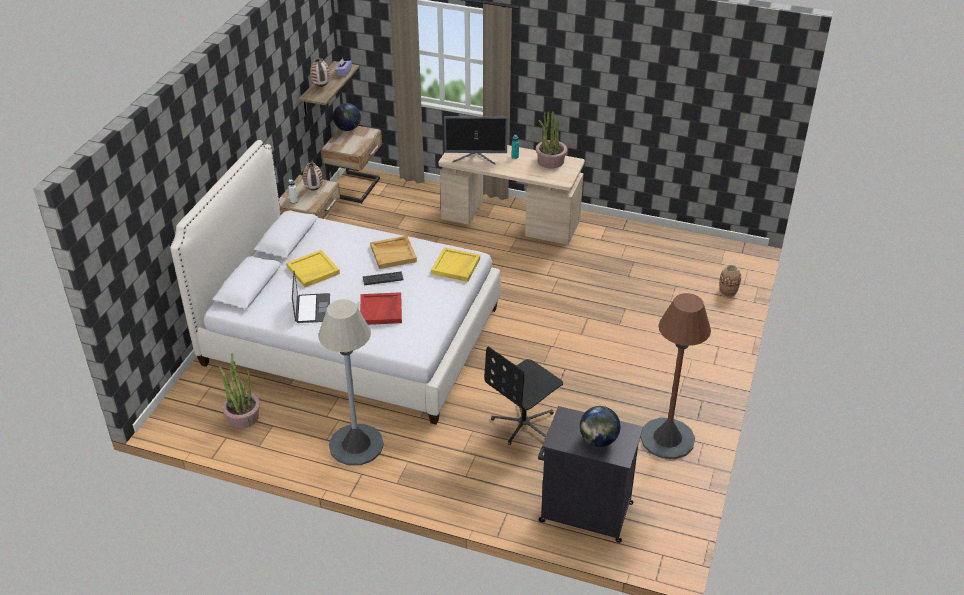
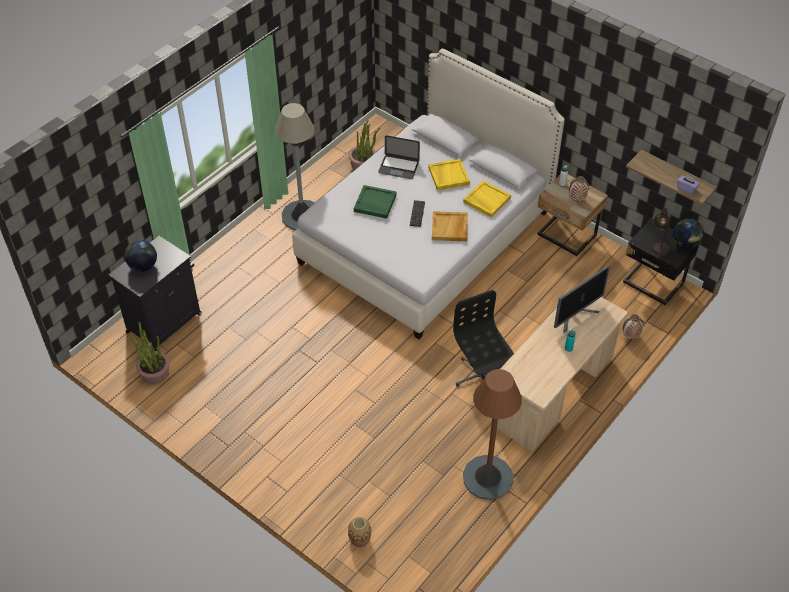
camera: 110 degrees right, 10 degrees up
vase [310,58,330,87] -> vase moved to [622,314,644,339]
beige nightstand [322,126,382,204] -> black nightstand [623,218,699,305]
red tray [360,292,402,325] -> green tray [354,185,397,219]
yellow tray [431,247,480,282] -> yellow tray moved to [463,180,511,218]
monitor [444,116,508,165] -> monitor turned 150 degrees counterclockwise [554,265,610,333]
black office chair [485,347,563,445] -> black office chair moved to [453,290,514,386]
potted plant [536,111,567,168] -> potted plant moved to [132,322,170,384]
brown floor lamp [640,293,711,459] -> brown floor lamp moved to [463,369,522,500]
none -> table lamp [653,208,670,256]

